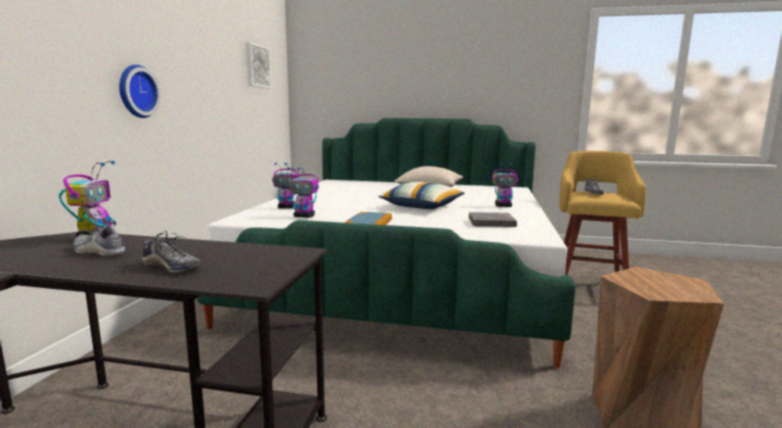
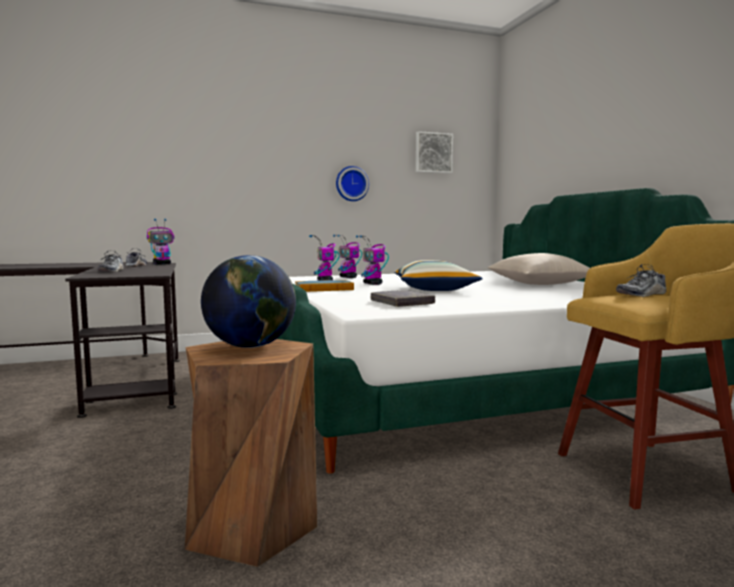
camera: 60 degrees right, 5 degrees down
wall clock [119,65,161,118] -> wall clock moved to [336,166,369,201]
toy robot [492,163,518,207] -> toy robot moved to [356,235,389,285]
none -> globe [201,255,296,348]

